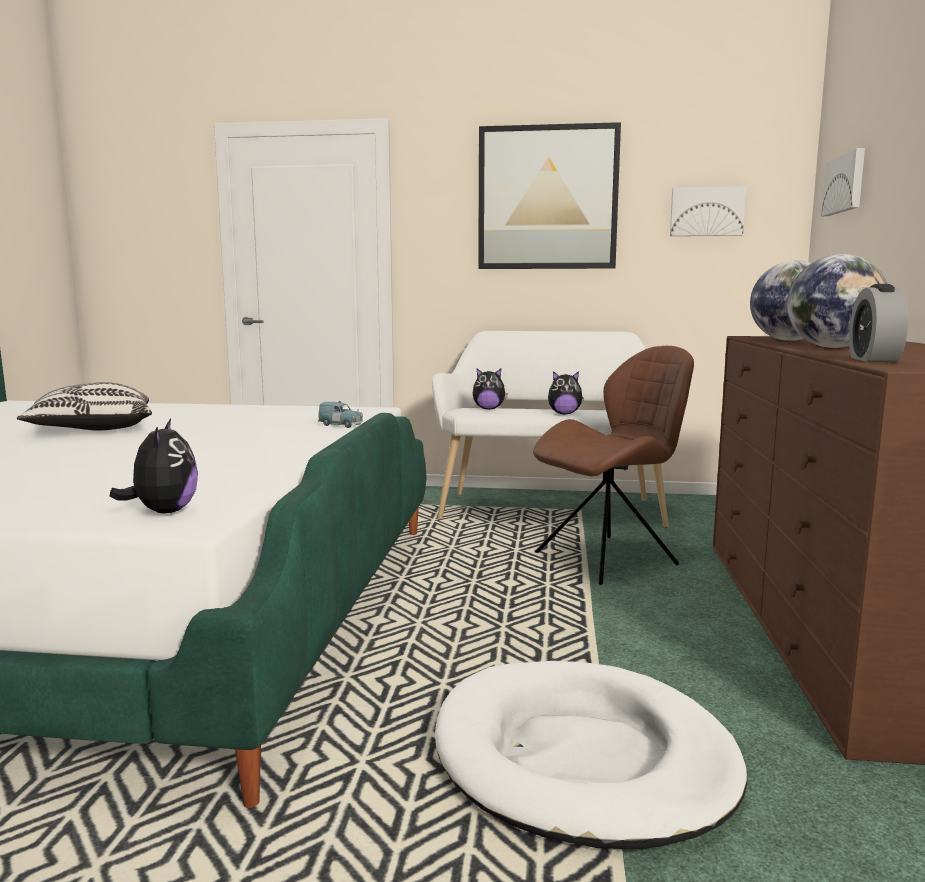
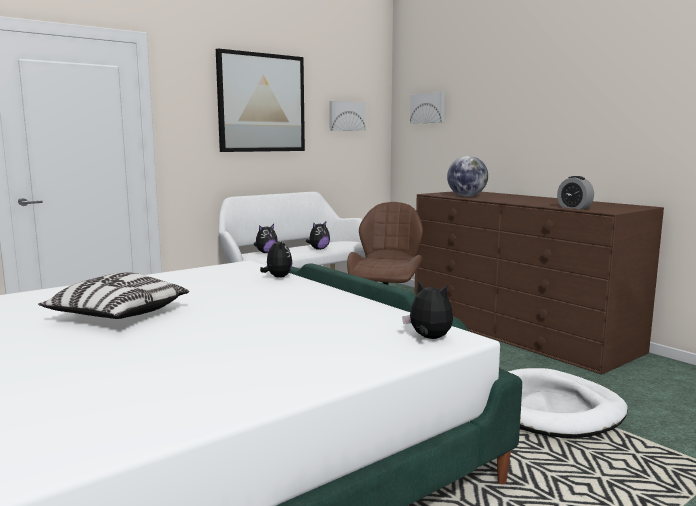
camera: 45 degrees left, 0 degrees up
blue toy car [318,401,363,428] -> plush toy [260,237,292,278]
globe [787,254,888,348] -> none

